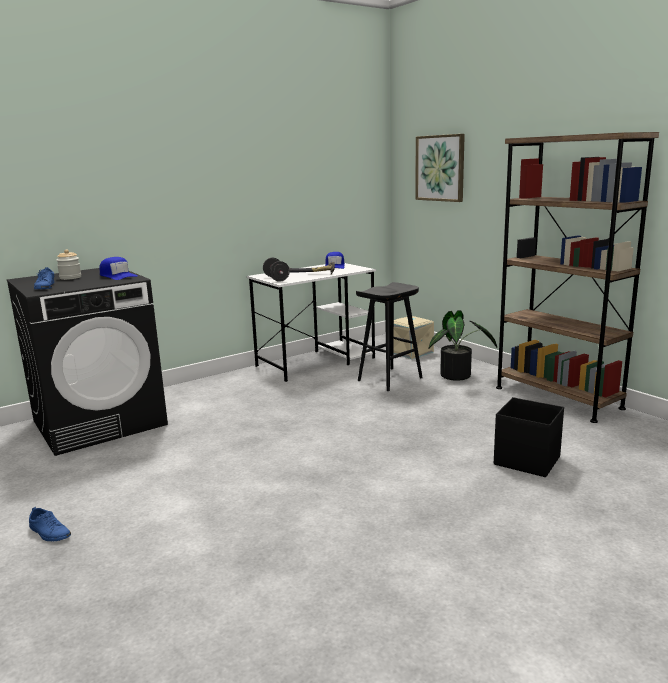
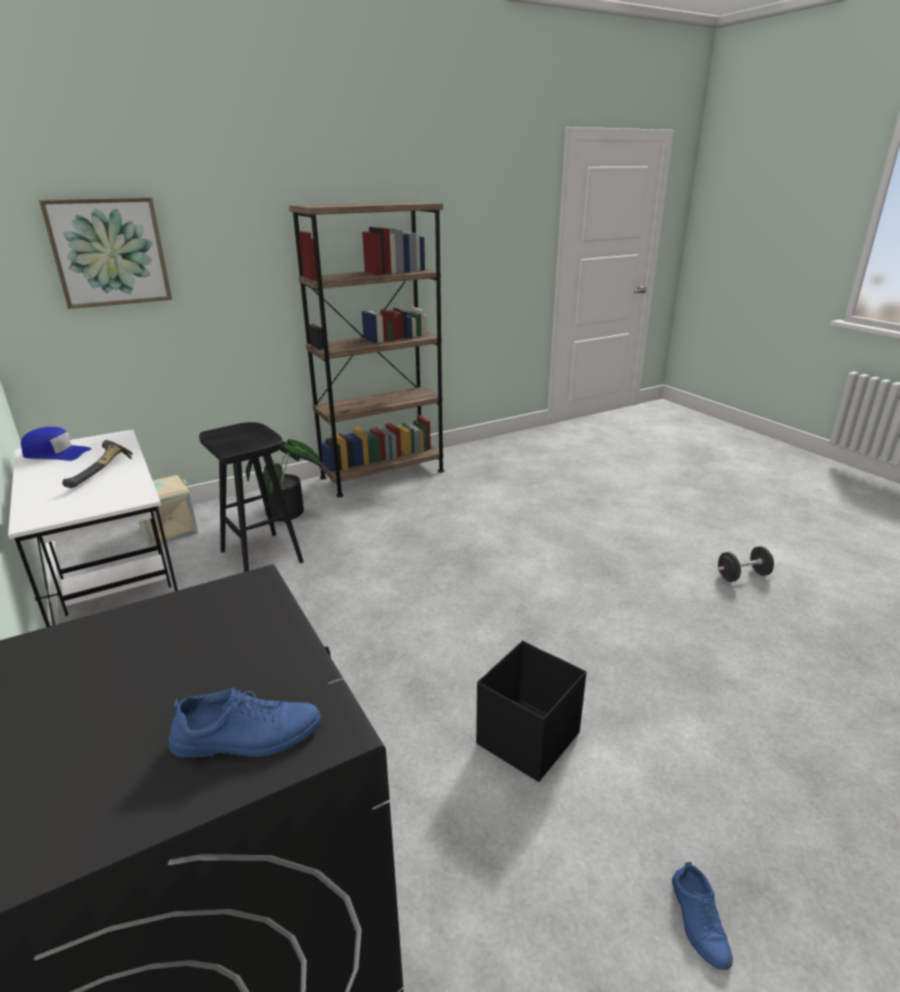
camera: 85 degrees left, 10 degrees up
blue shoe [29,507,71,541] -> blue shoe turned 135 degrees clockwise [672,862,733,970]
jar [56,250,81,280] -> none
blue cap [99,257,137,280] -> none
black dumbbell [263,258,290,282] -> black dumbbell moved to [718,546,774,582]
black storage box [494,397,564,477] -> black storage box moved to [476,641,586,782]

